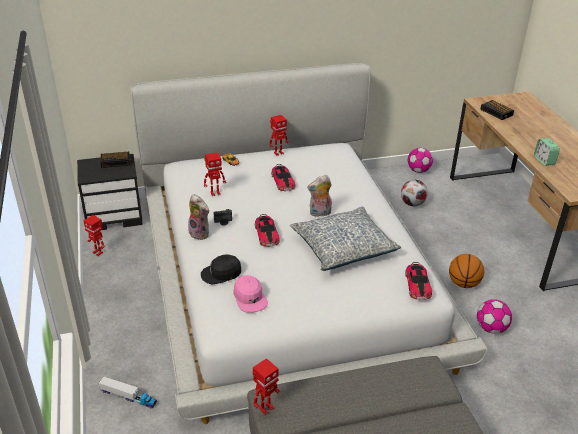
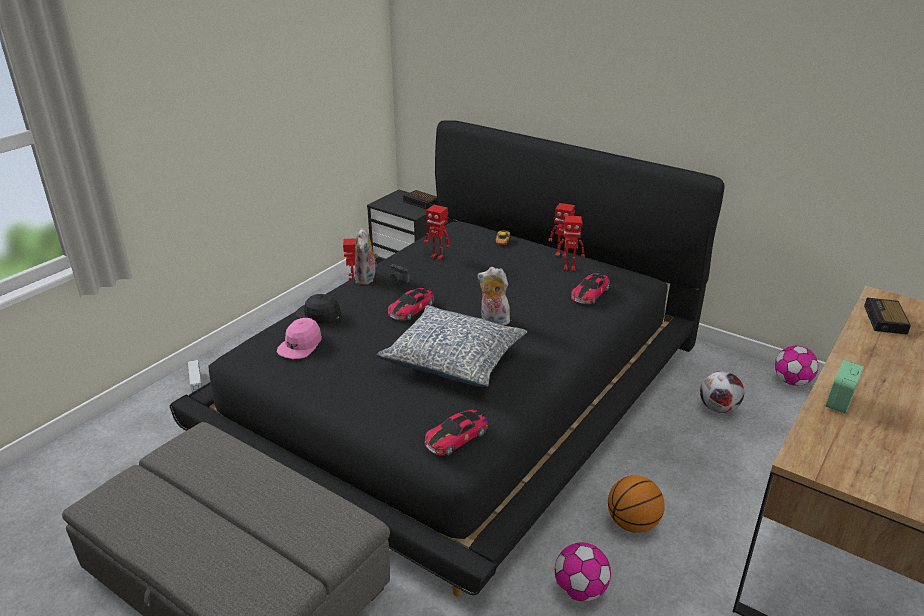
camera: 50 degrees right, 5 degrees down
white bed [131,63,487,424] -> black bed [170,120,725,596]
toy robot [253,358,280,415] -> toy robot moved to [556,215,585,271]
toy car [271,164,295,191] -> toy car moved to [571,272,610,304]

